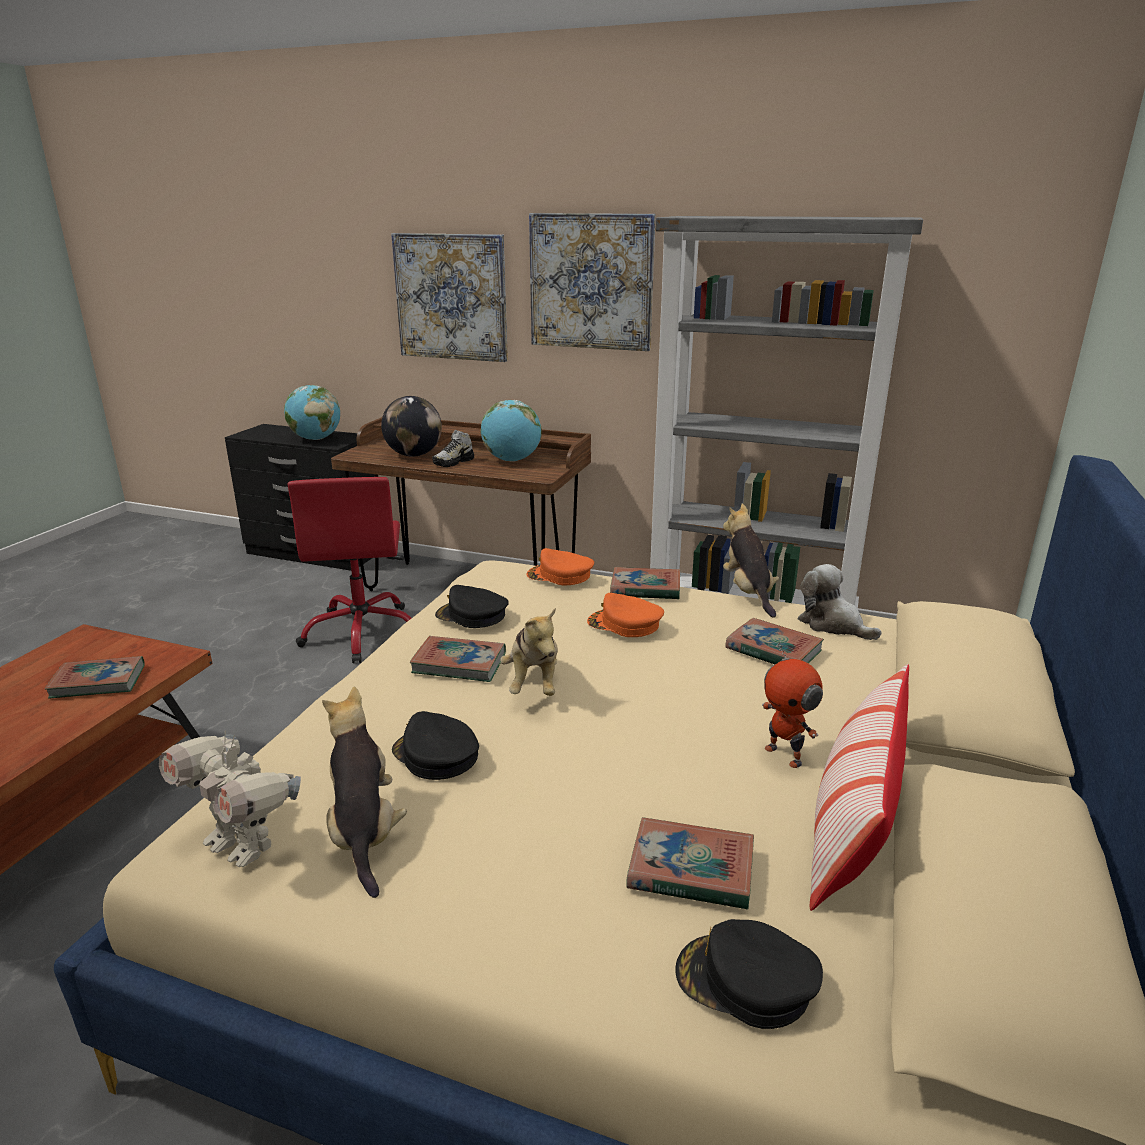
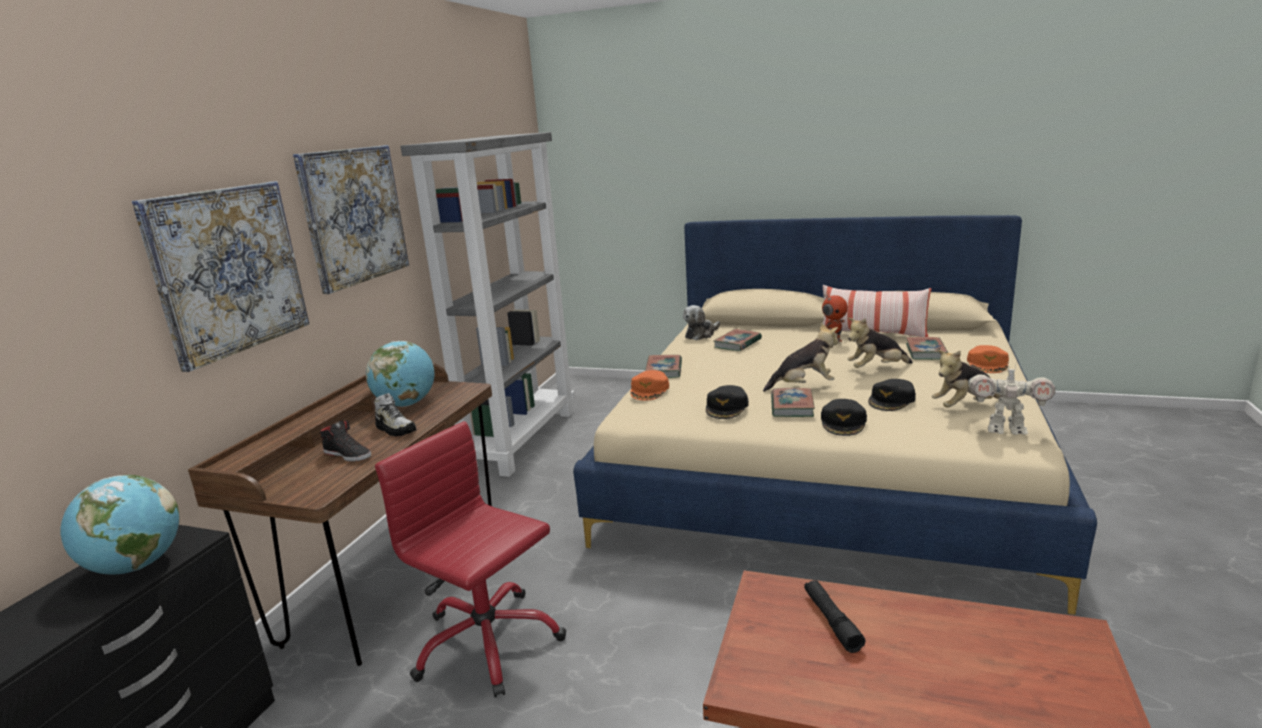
camera: 90 degrees left, 5 degrees down
book [45,656,145,699] -> black flashlight [804,580,865,653]
toy robot [159,730,301,867] -> toy robot turned 75 degrees clockwise [968,365,1055,435]
red office chair [288,477,411,663] -> red office chair turned 135 degrees counterclockwise [375,421,566,697]
globe [381,396,442,457] -> black shoe [320,420,371,462]
orange cap [587,593,664,637] -> orange cap moved to [967,345,1009,373]
black cap [676,919,823,1029] -> black cap moved to [821,399,867,436]
plush toy [723,503,779,618] -> plush toy moved to [847,318,913,368]

